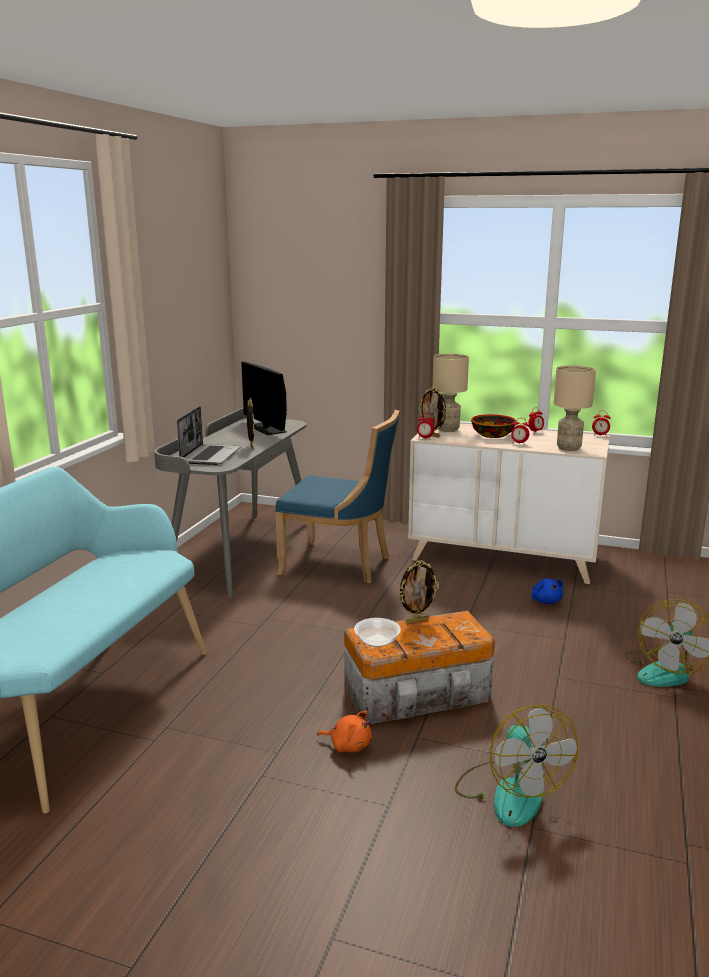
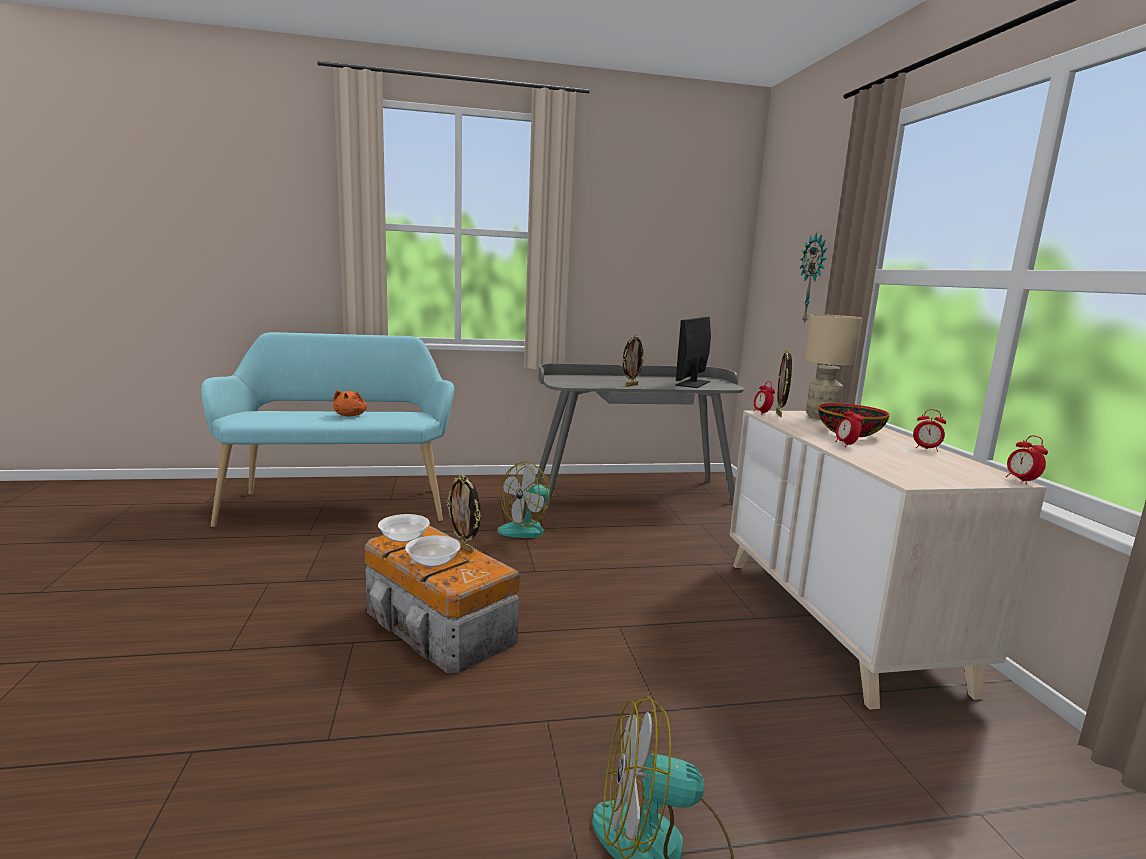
camera: 60 degrees right, 5 degrees down
laptop [177,406,241,465] -> none
blue chair [275,410,400,584] -> none
orange plush toy [317,711,372,753] -> orange plush toy moved to [333,390,367,416]
fan [455,705,578,827] -> fan moved to [497,461,560,538]
blue plush toy [531,578,563,604] -> none
beige table lamp [553,365,596,451] -> none
none -> bowl [405,535,461,567]
none -> wall clock [799,233,827,324]

